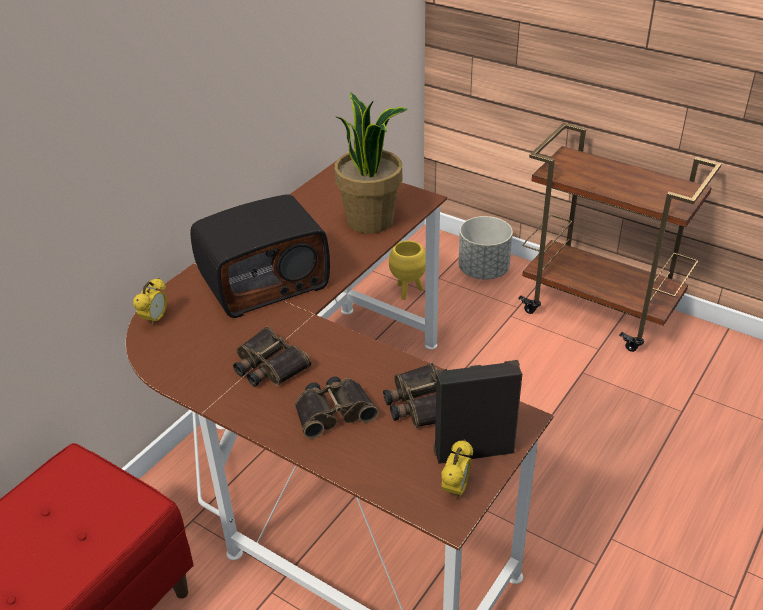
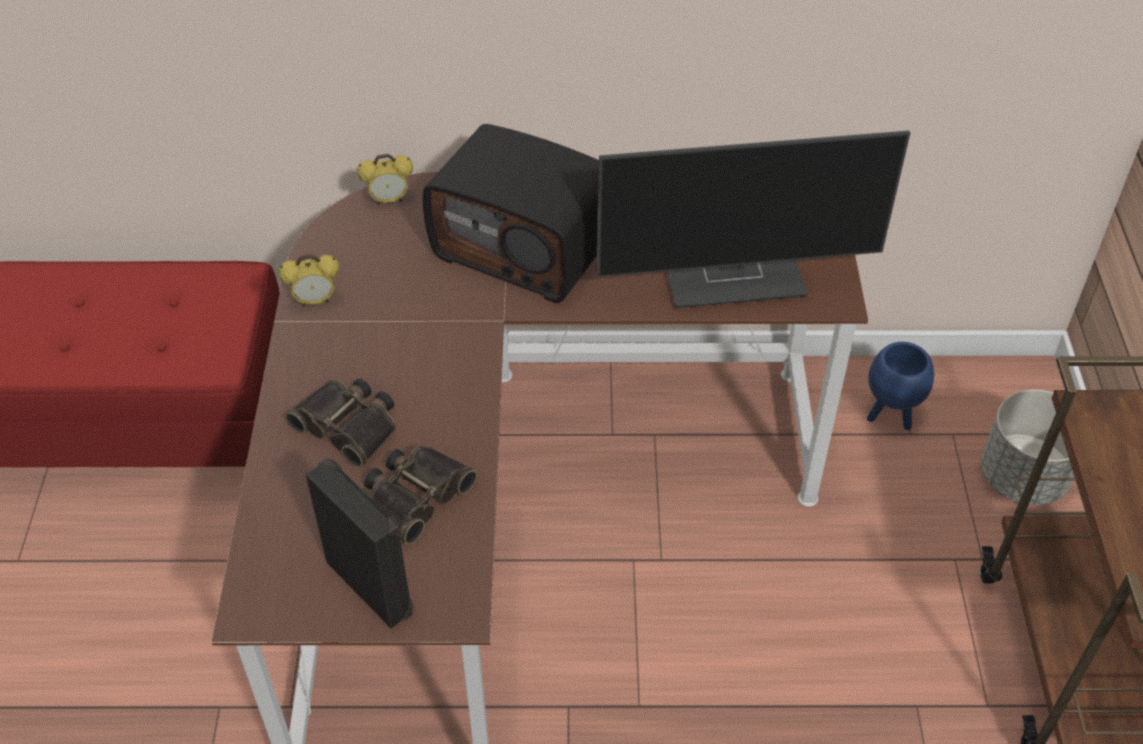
camera: 55 degrees right, 10 degrees up
binoculars [233,326,311,387] -> none
potted plant [334,93,408,234] -> monitor [597,131,910,308]
yellow planter [389,240,426,300] -> blue planter [867,342,934,430]
alarm clock [441,440,473,500] -> alarm clock moved to [279,254,339,307]

